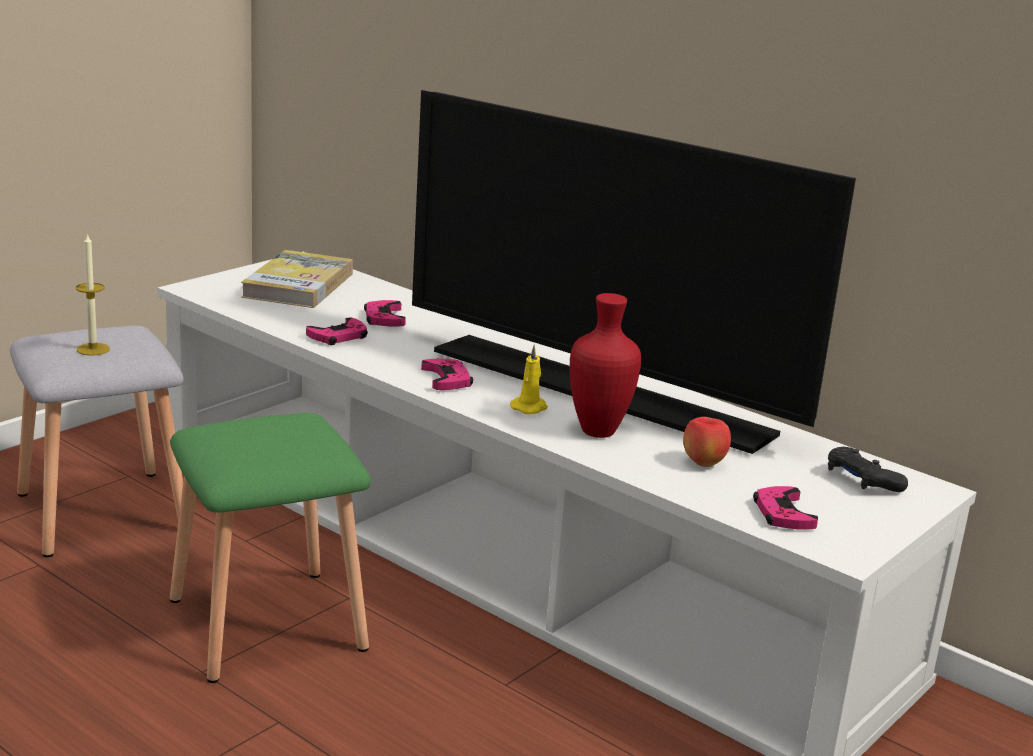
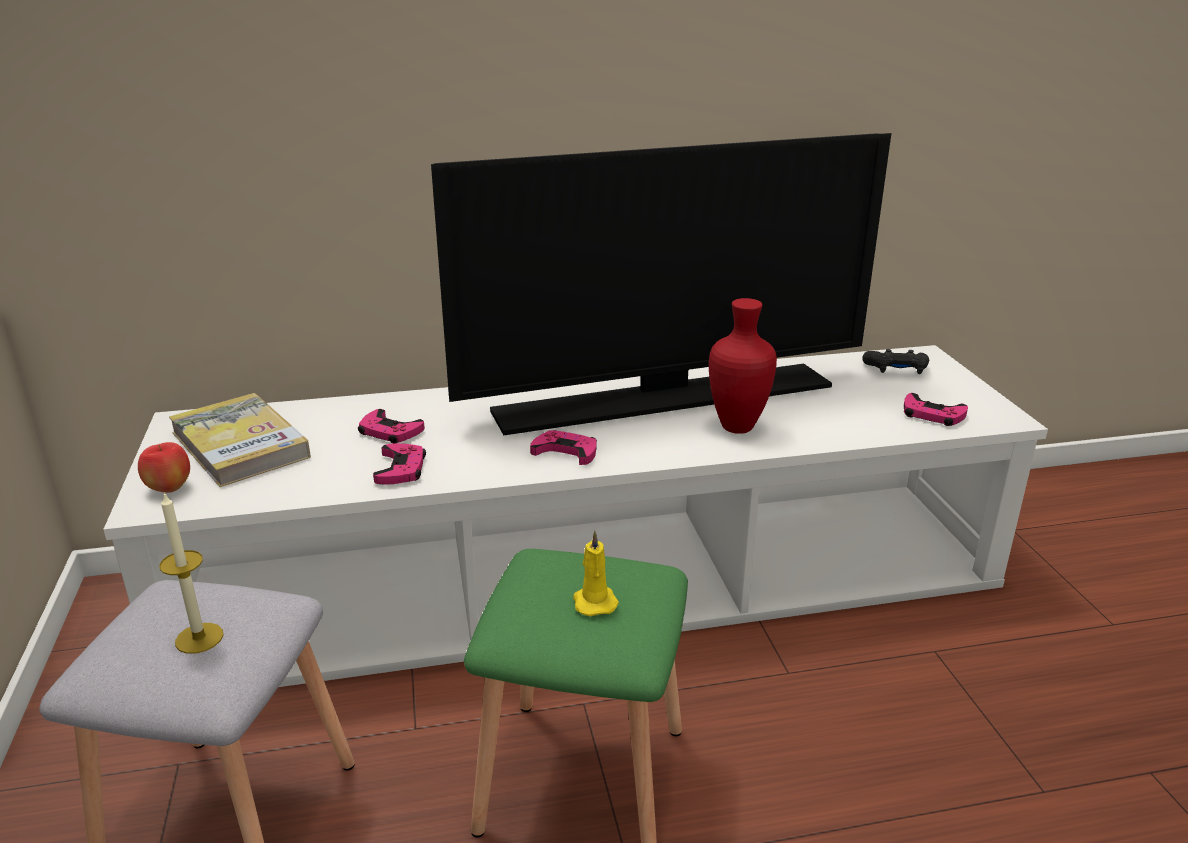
camera: 50 degrees left, 5 degrees up
yellow candle [510,344,548,414] -> yellow candle moved to [573,531,619,616]
apple [683,417,731,467] -> apple moved to [138,442,190,493]

